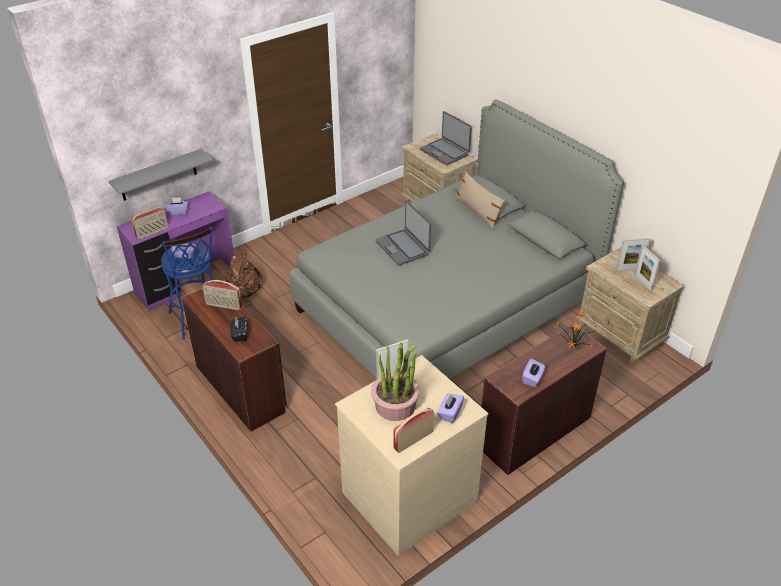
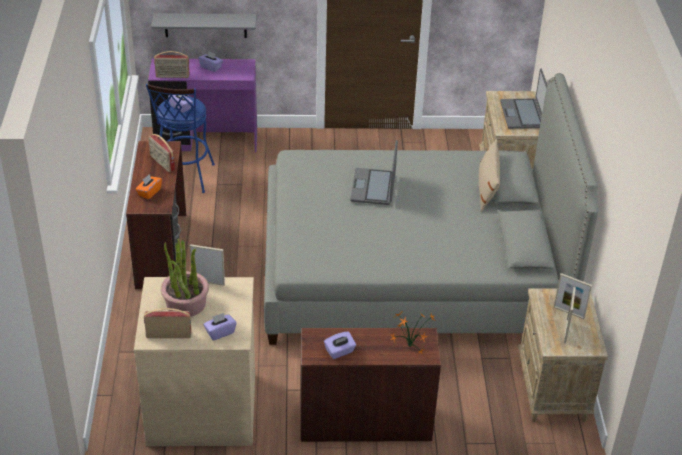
camera: 35 degrees right, 0 degrees up
brown backpack [224,254,263,299] -> none
black tissue box [230,316,247,342] -> orange tissue box [136,174,162,199]

